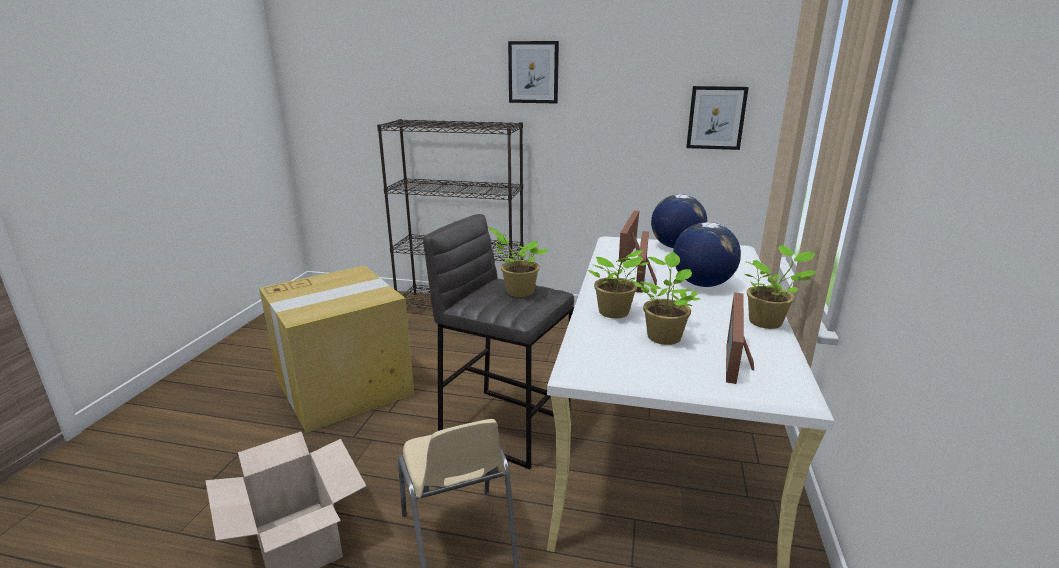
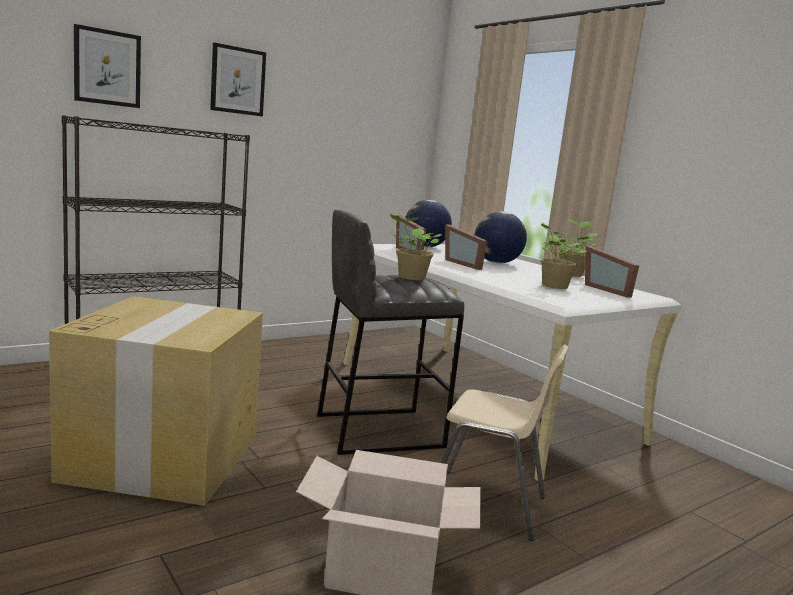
camera: 50 degrees left, 10 degrees down
potted plant [588,250,648,318] -> none
picture [686,86,749,150] -> picture moved to [74,24,141,108]

